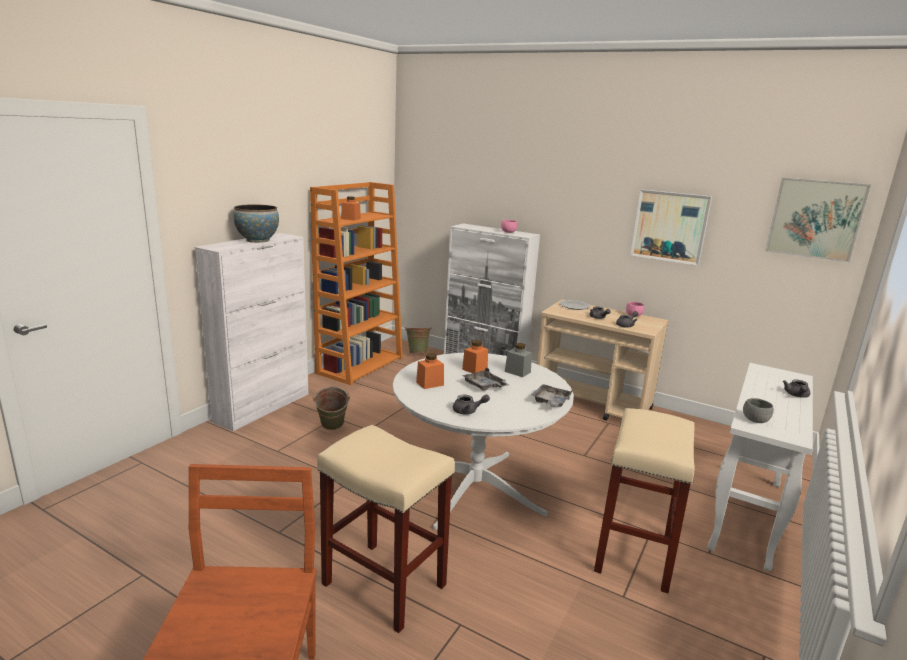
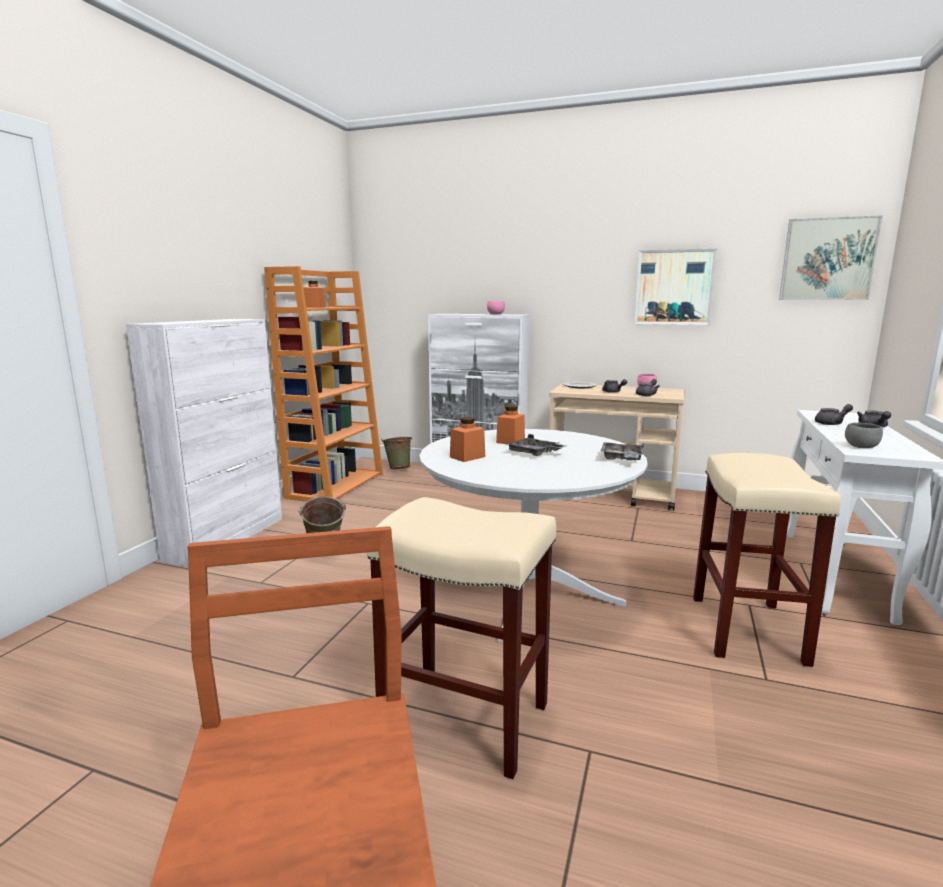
camera: 10 degrees left, 5 degrees down
bowl [233,204,279,243] -> none
grey teapot [453,394,490,415] -> grey teapot moved to [815,404,853,425]
grey jar [505,343,532,377] -> none

